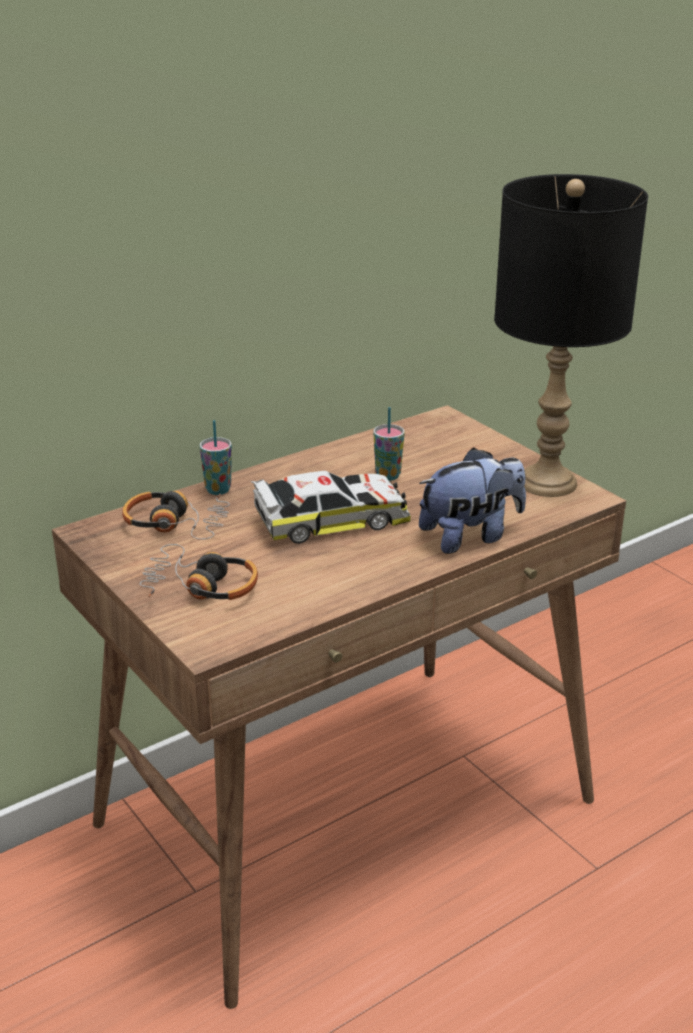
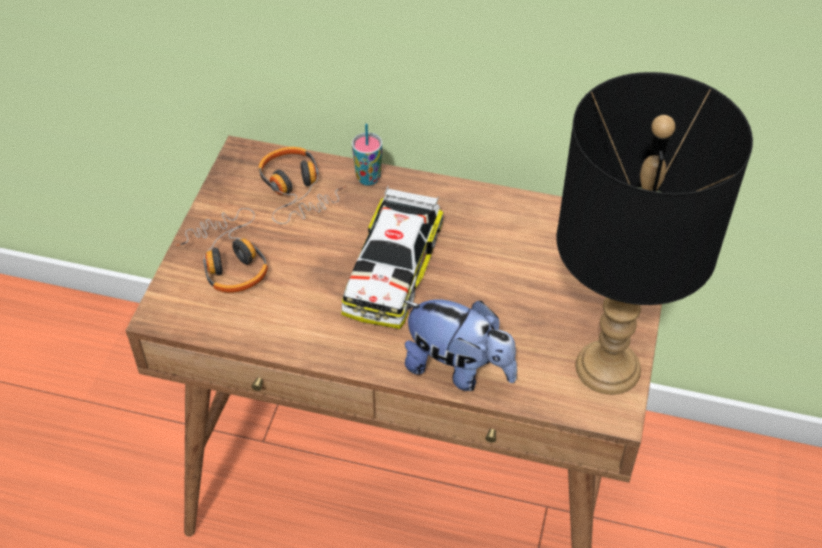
camera: 50 degrees right, 20 degrees up
toy car [251,471,411,544] -> toy car turned 75 degrees clockwise [341,186,443,329]
cup [373,407,404,481] -> none

